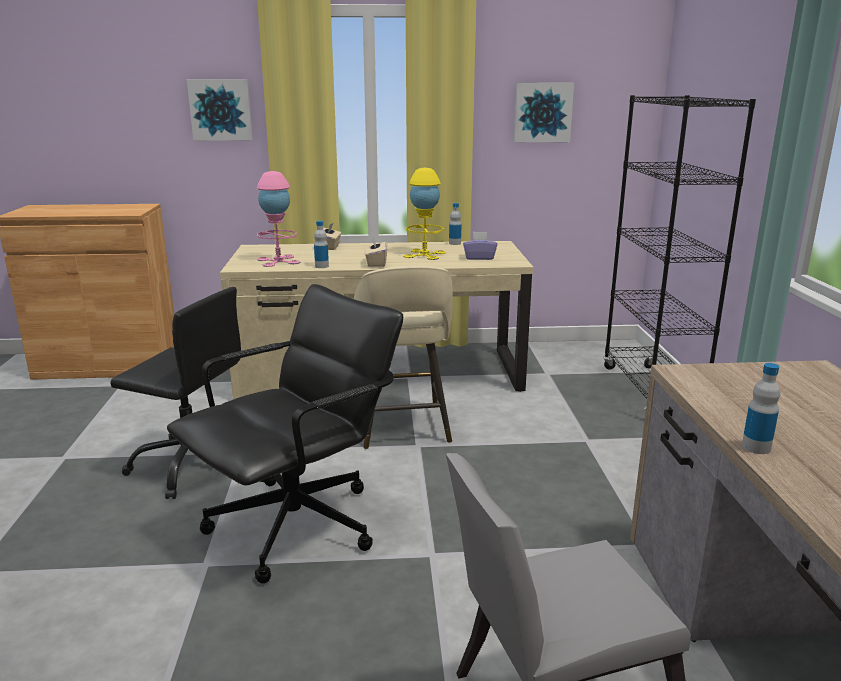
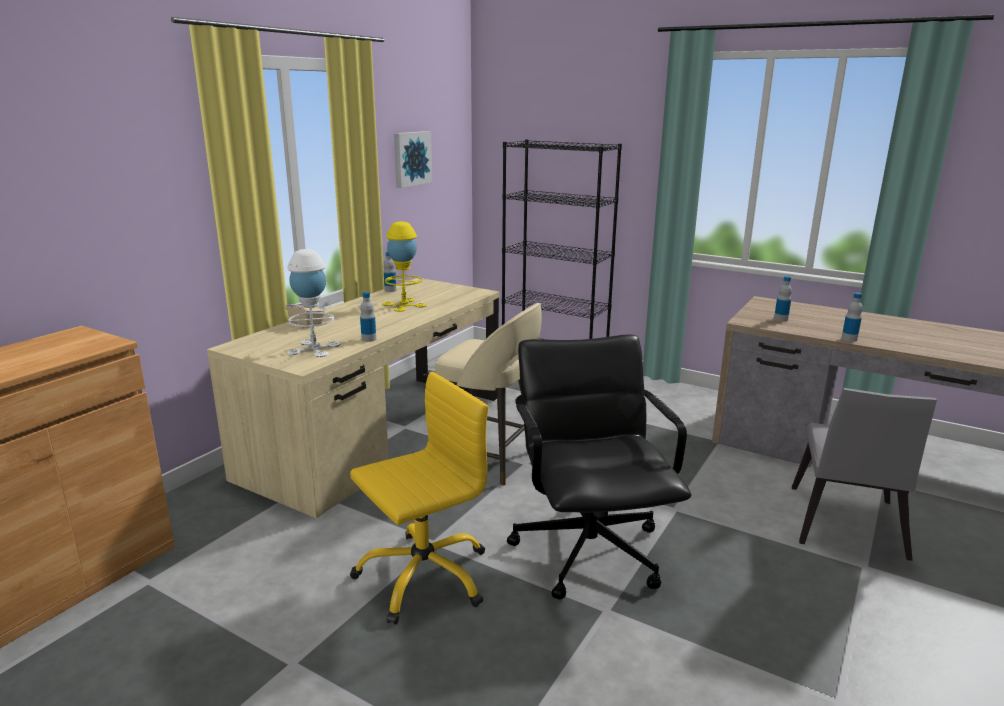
camera: 55 degrees left, 0 degrees up
black office chair [110,287,241,499] -> yellow office chair [350,372,489,625]
picture [187,79,253,141] -> none
pink table lamp [257,171,300,267] -> white table lamp [287,249,341,357]
beige tissue box [365,237,387,267] -> none
purple tissue box [463,232,497,260] -> none
none -> bottle [774,276,792,322]

